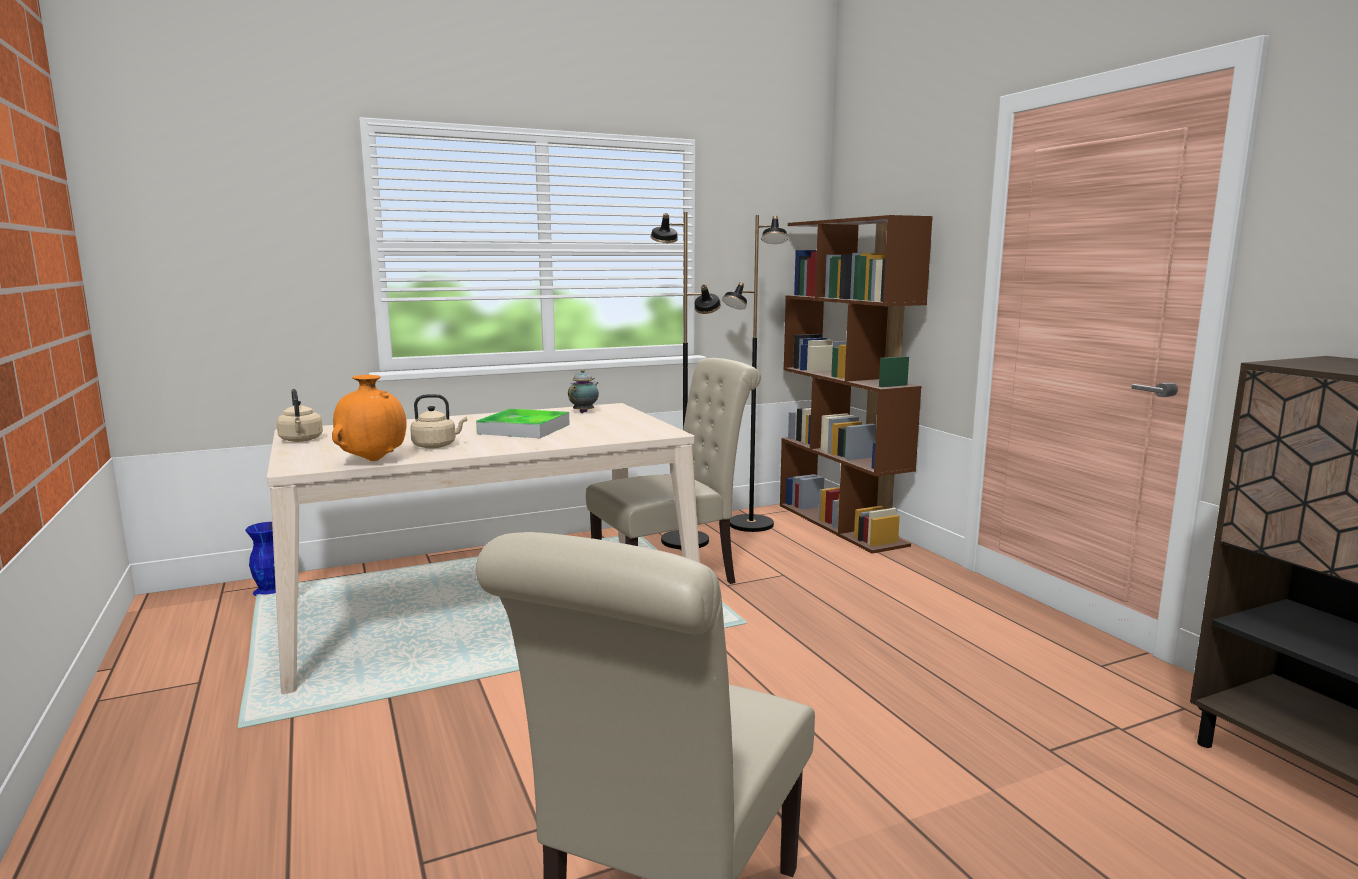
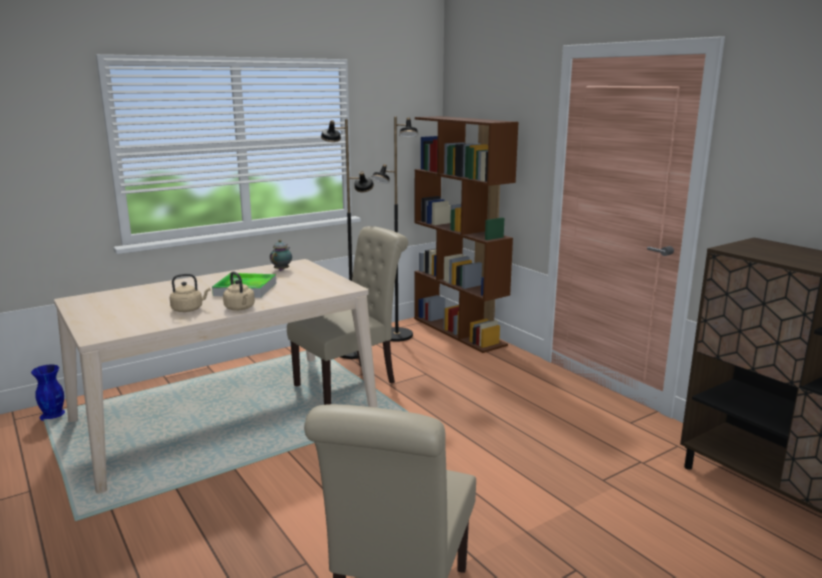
camera: 10 degrees left, 5 degrees up
beige kettle [276,389,323,442] -> beige kettle moved to [223,271,255,310]
orange vase [332,375,407,461] -> none

